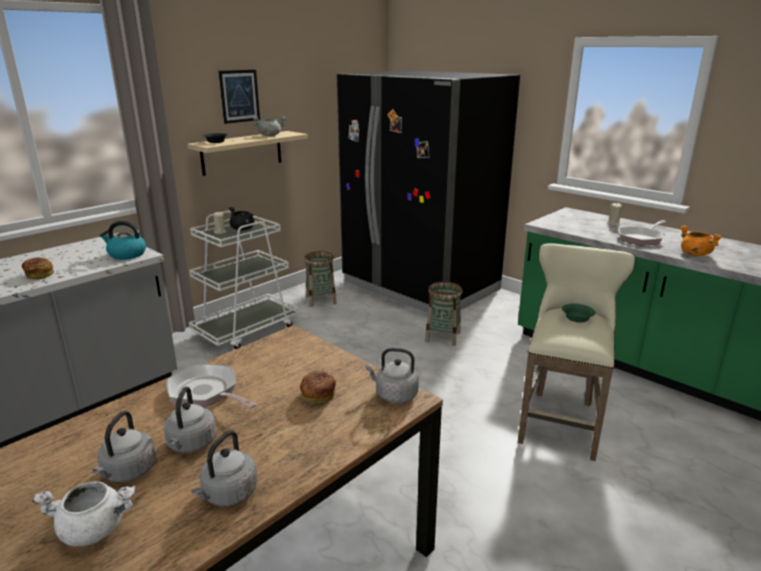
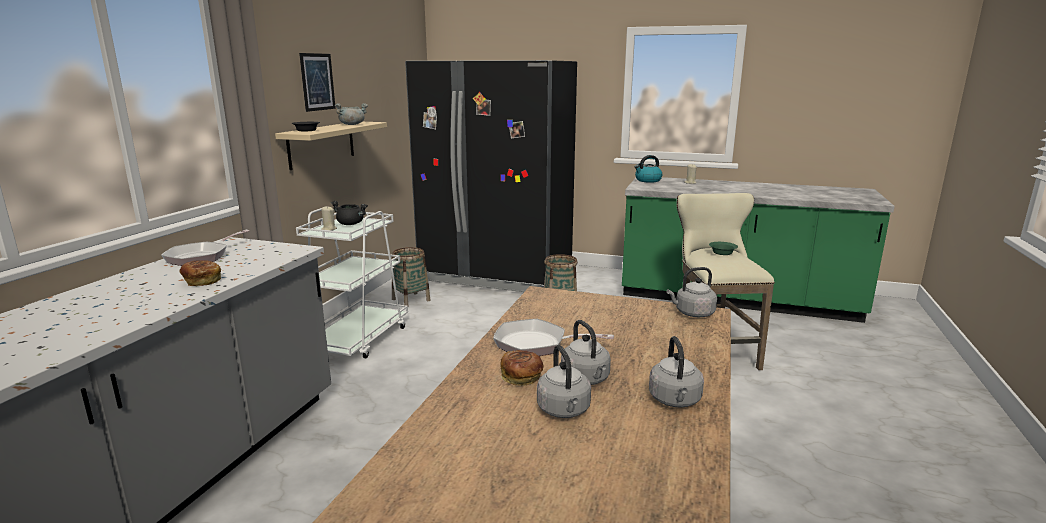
camera: 25 degrees left, 5 degrees down
white cooking pot [32,482,135,546] -> none
kettle [100,221,146,260] -> kettle moved to [634,155,662,183]
bread [300,370,336,404] -> bread moved to [500,350,543,386]
frying pan [619,220,666,245] -> frying pan moved to [161,230,250,266]
orange cooking pot [680,226,723,256] -> none

